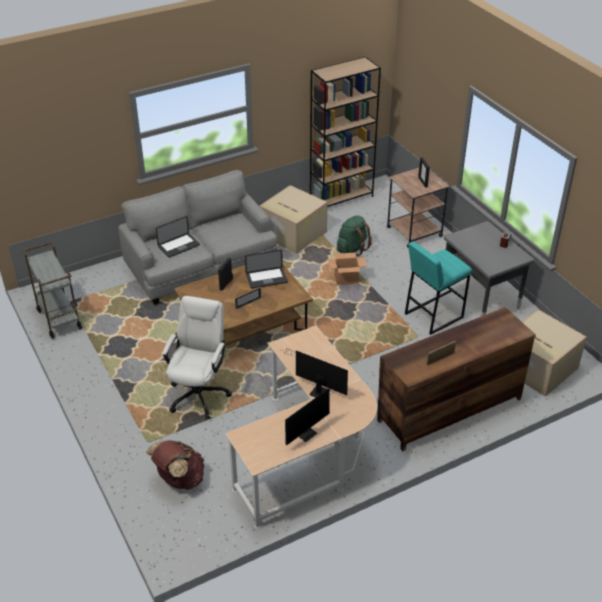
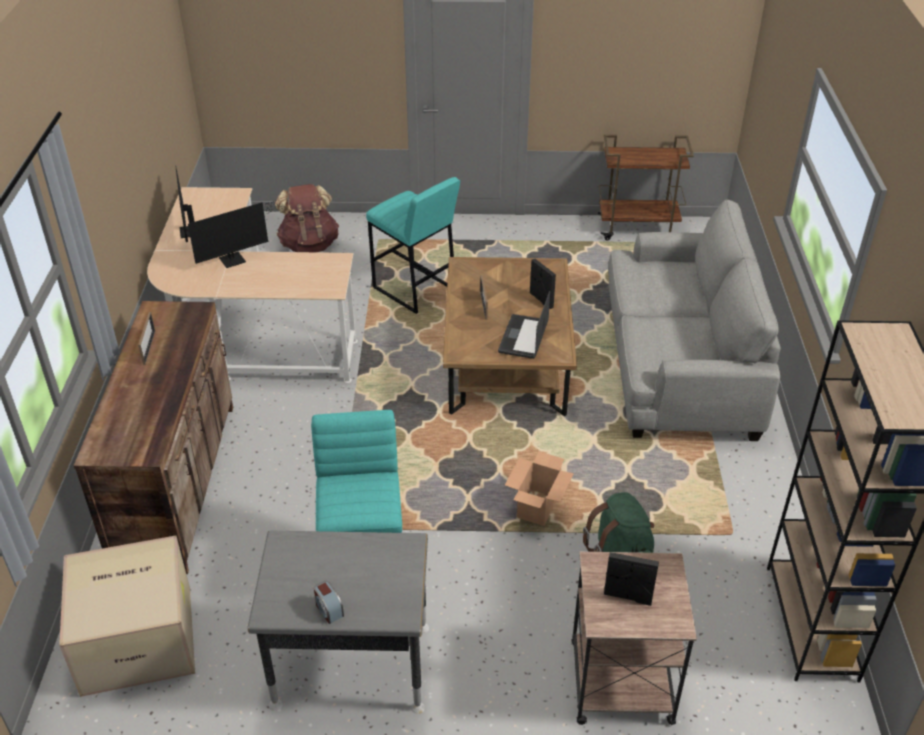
camera: 120 degrees right, 0 degrees up
grey cart [22,242,82,339] -> brown cart [598,135,694,241]
laptop [156,216,200,258] -> none
white office chair [163,296,232,420] -> turquoise stool [366,177,460,314]
cardboard box [259,185,328,254] -> none

